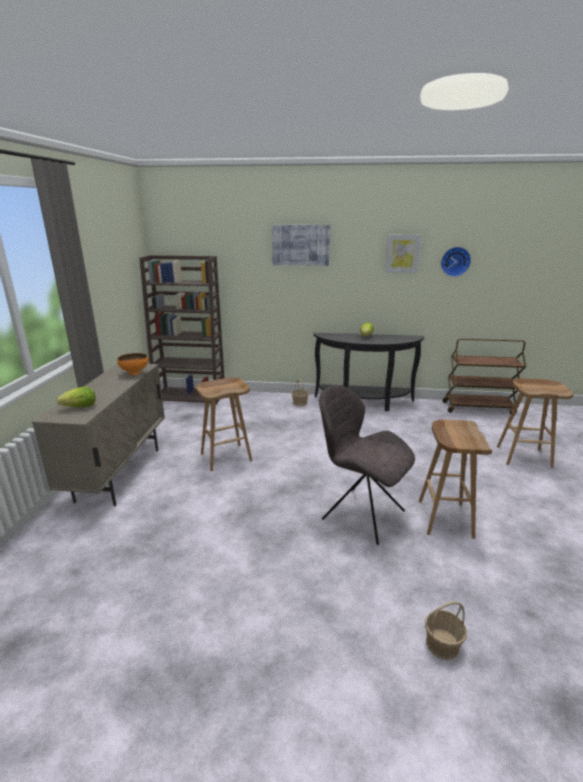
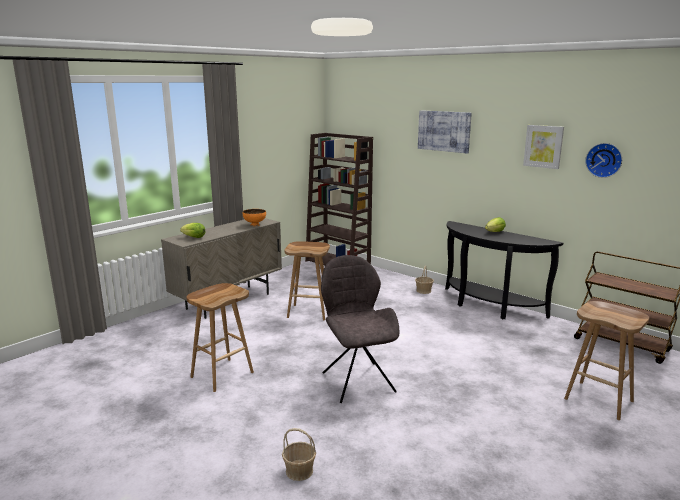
camera: 35 degrees right, 5 degrees down
brown stool [419,420,492,539] -> brown stool moved to [186,283,254,392]

